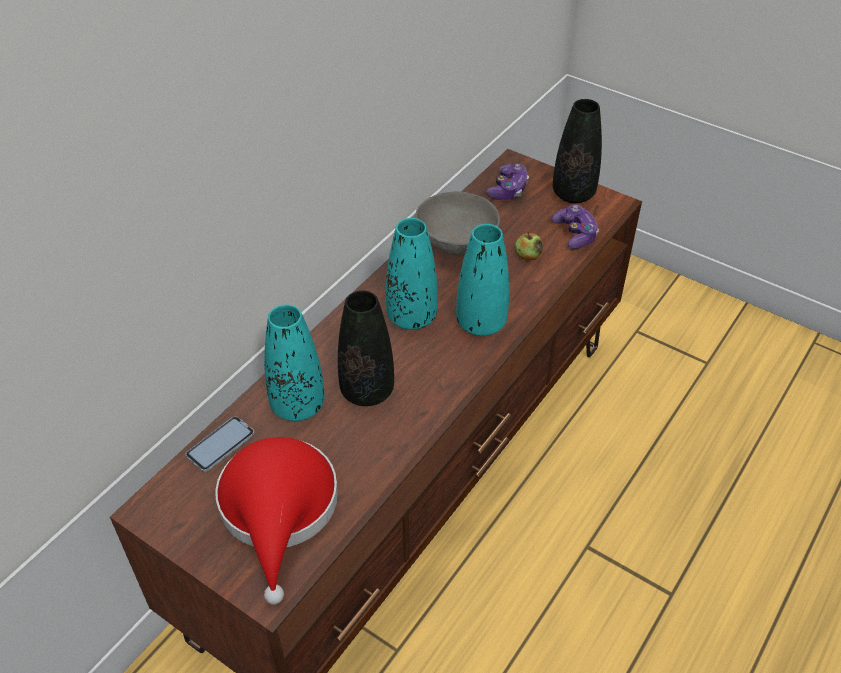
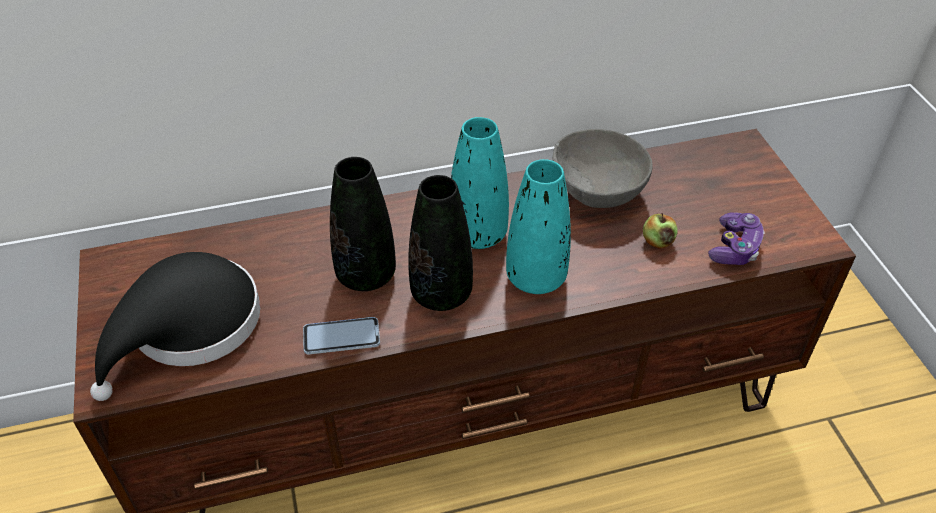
camera: 40 degrees right, 0 degrees up
phone [186,416,255,472] -> phone moved to [303,317,380,354]
red hat [215,437,338,605] -> black hat [90,252,260,401]
turquoise vase [264,304,325,421] -> none
game controller [486,164,529,200] -> none
black vase [553,99,602,203] -> black vase moved to [408,175,473,311]

